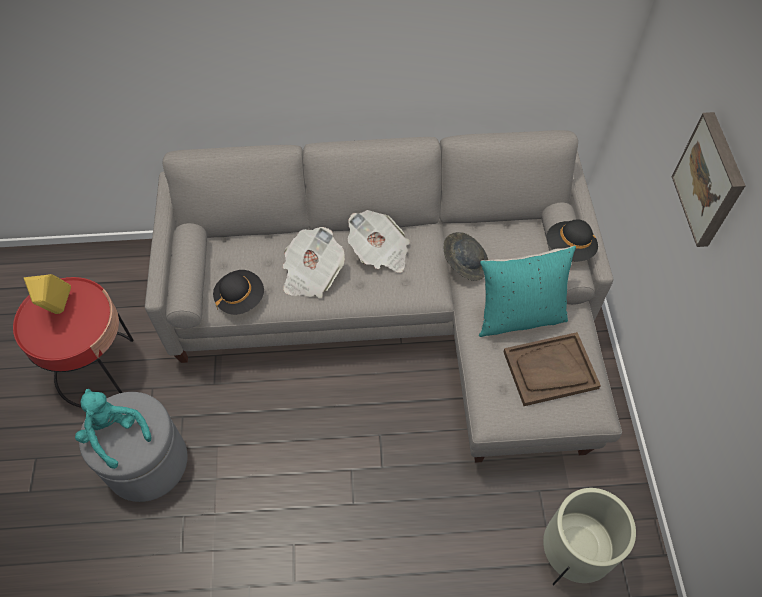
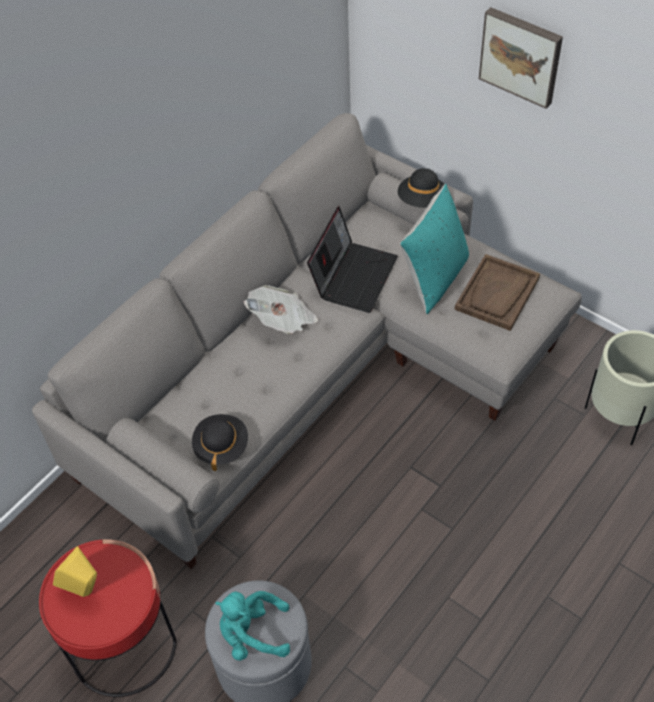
camera: 45 degrees left, 5 degrees down
newspaper [283,227,345,298] -> none
grey hat [443,232,488,281] -> laptop [307,206,398,313]

